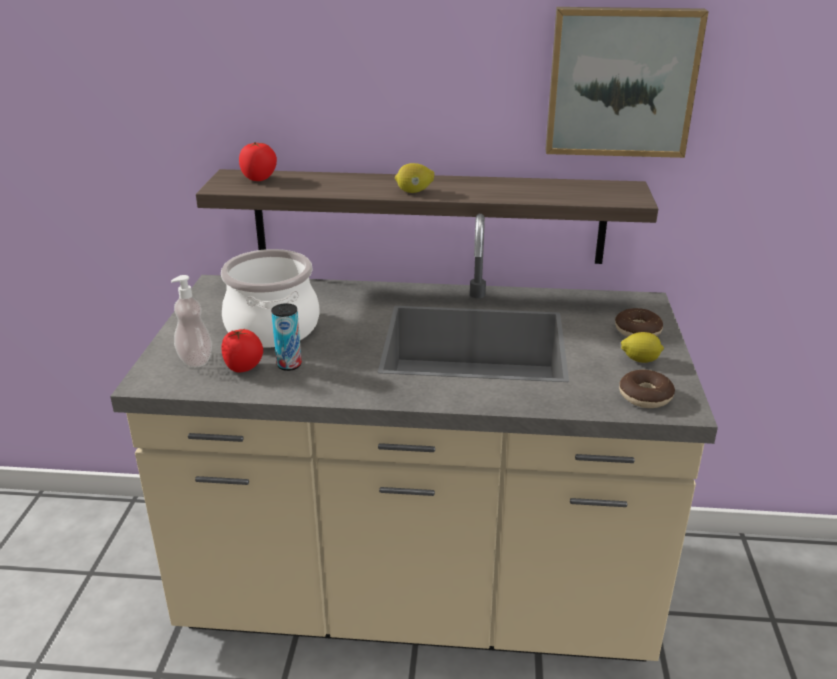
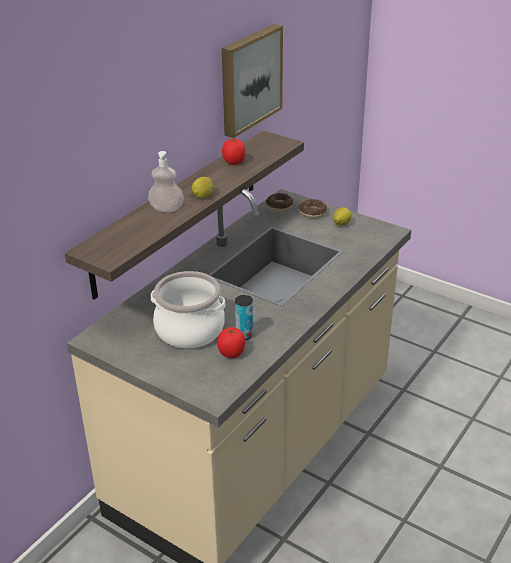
camera: 60 degrees left, 5 degrees up
soap dispenser [171,275,212,367] -> soap dispenser moved to [148,151,184,212]
tomato [239,142,277,181] -> tomato moved to [222,138,245,165]
donut [619,370,675,408] -> donut moved to [266,193,293,212]

